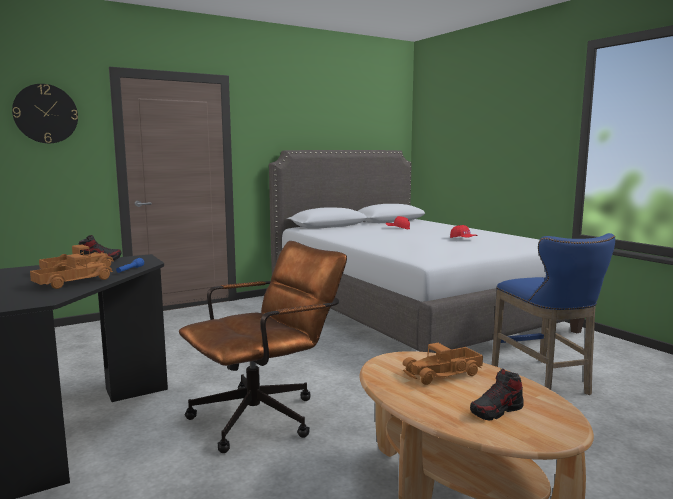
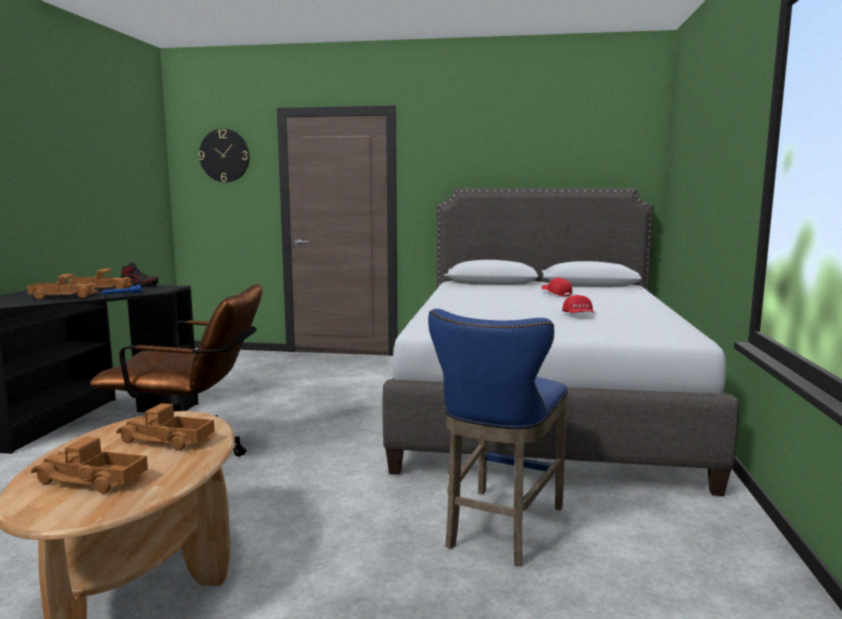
camera: 40 degrees right, 0 degrees up
shoe [470,368,524,420] -> toy truck [31,437,148,493]

